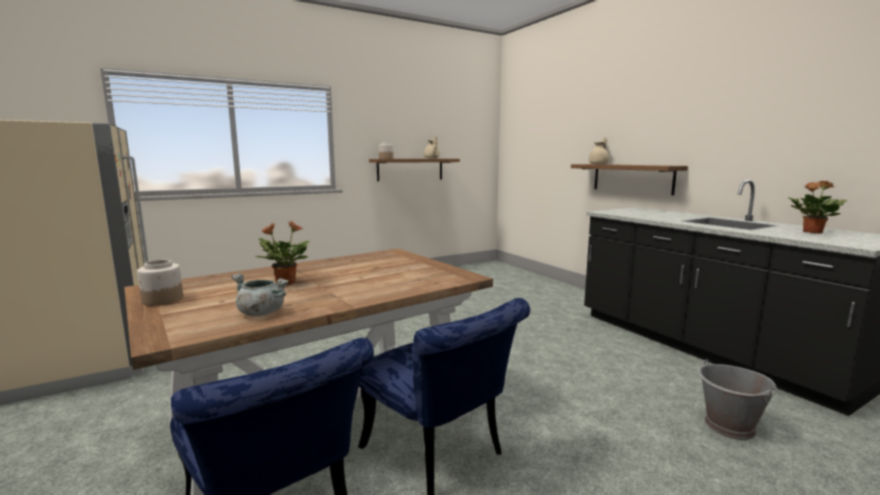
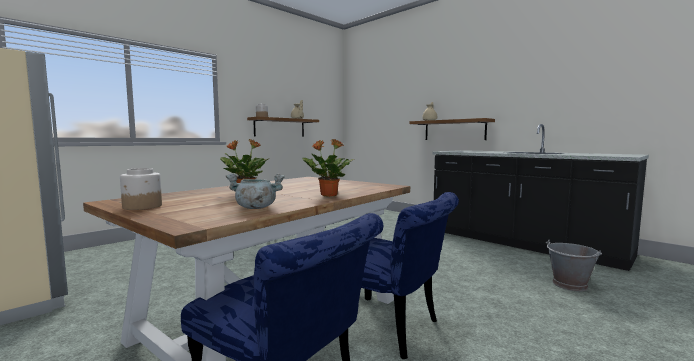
camera: 15 degrees left, 5 degrees down
potted plant [788,181,847,234] -> potted plant moved to [302,139,354,197]

